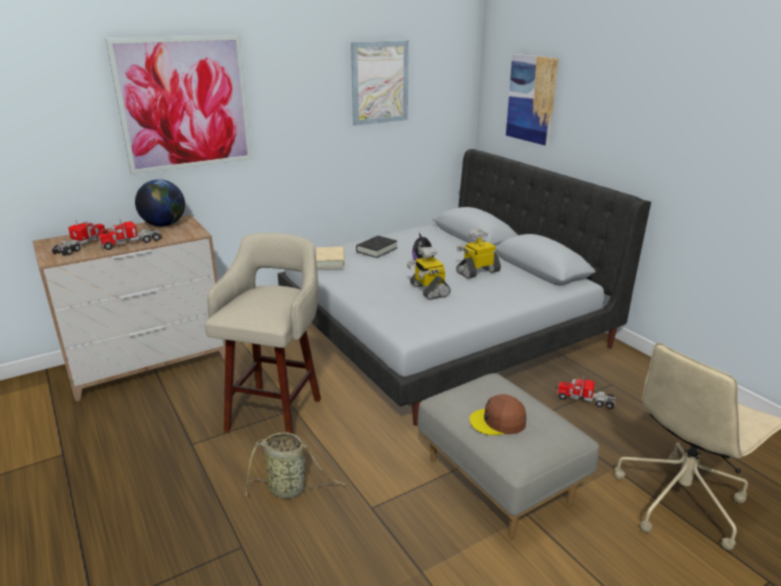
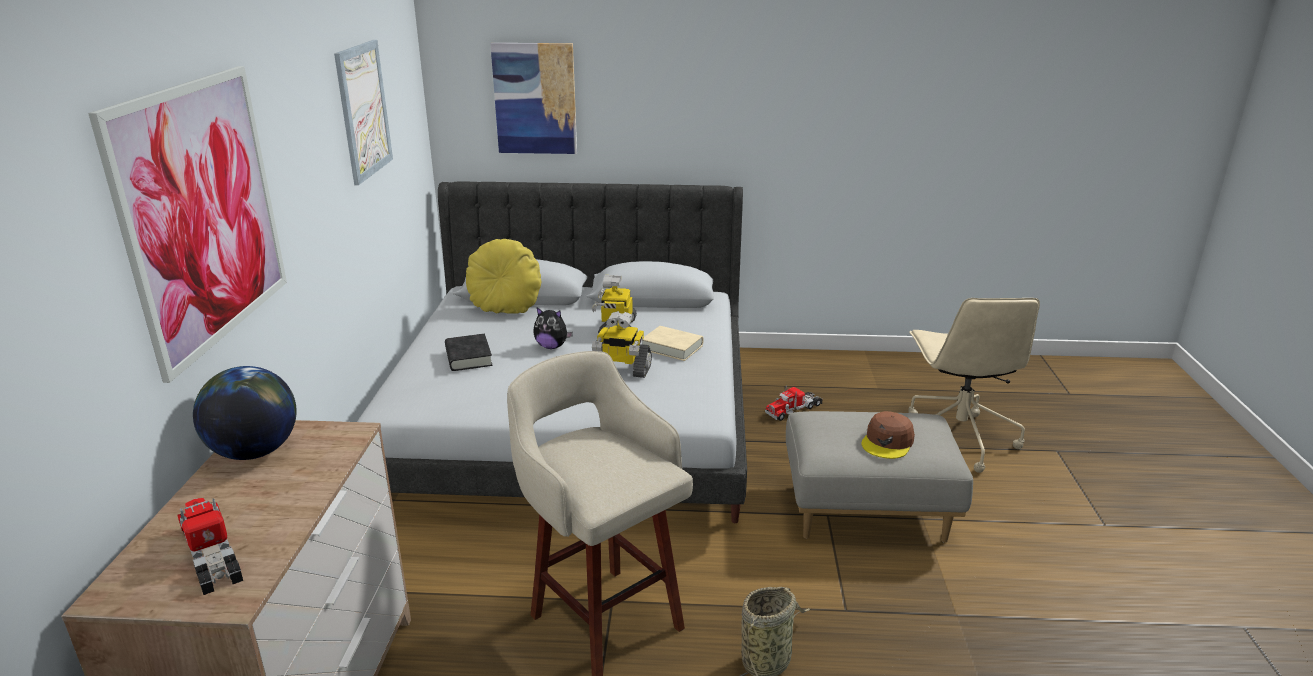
camera: 55 degrees left, 0 degrees up
toy truck [98,219,162,250] -> none
beige book [316,247,345,268] -> beige book moved to [643,326,703,361]
none -> yellow pillow [466,239,541,314]

